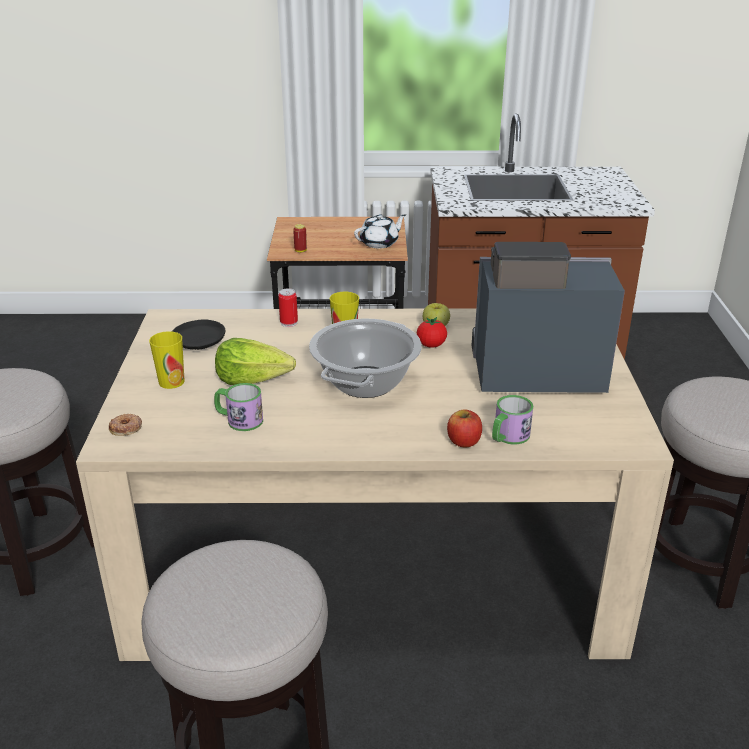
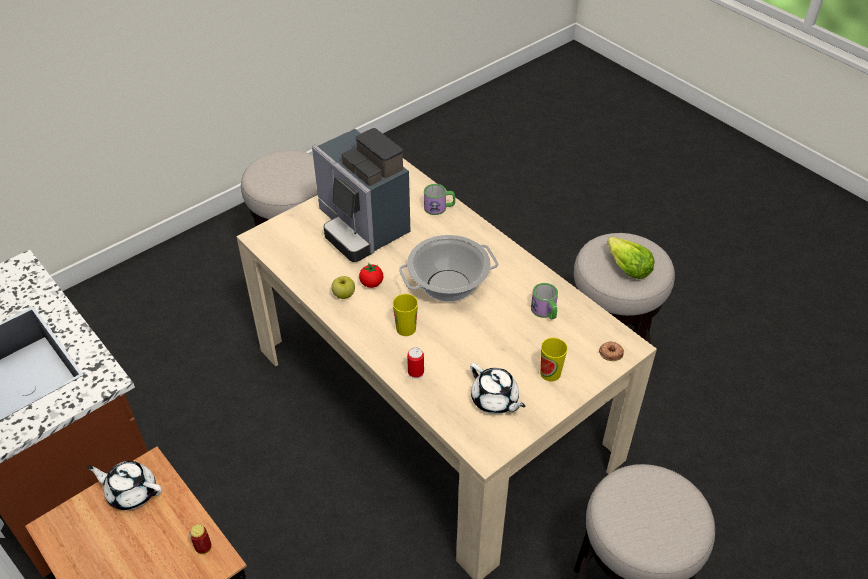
camera: 130 degrees left, 15 degrees up
black plate [172,320,225,350] -> white teapot [470,363,526,414]
lettuce [215,338,296,385] -> lettuce moved to [607,237,655,279]
apple [447,410,482,447] -> none

